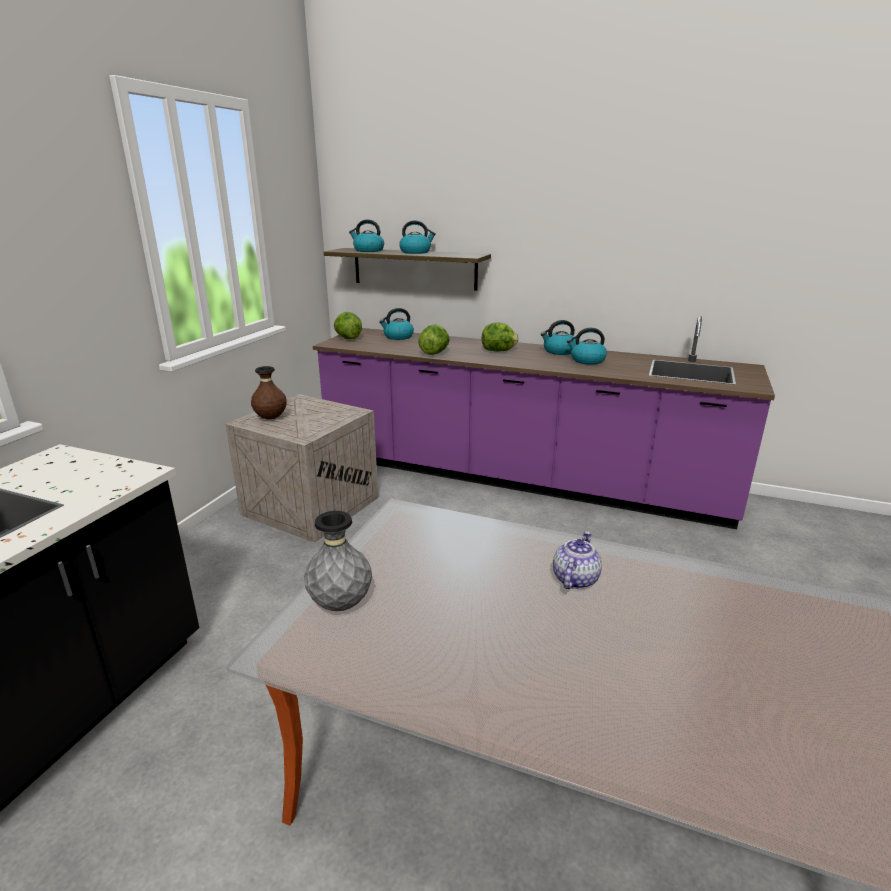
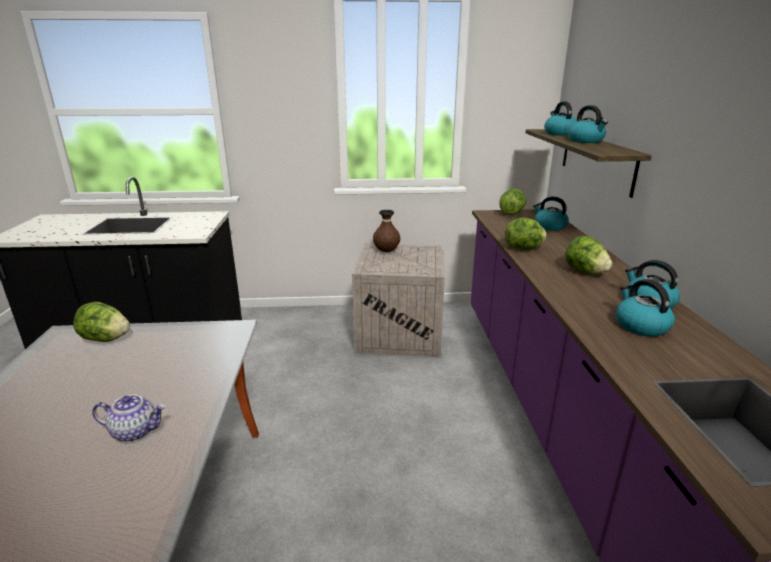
camera: 65 degrees right, 0 degrees up
grey vase [304,511,372,611] -> lettuce [73,302,130,342]

